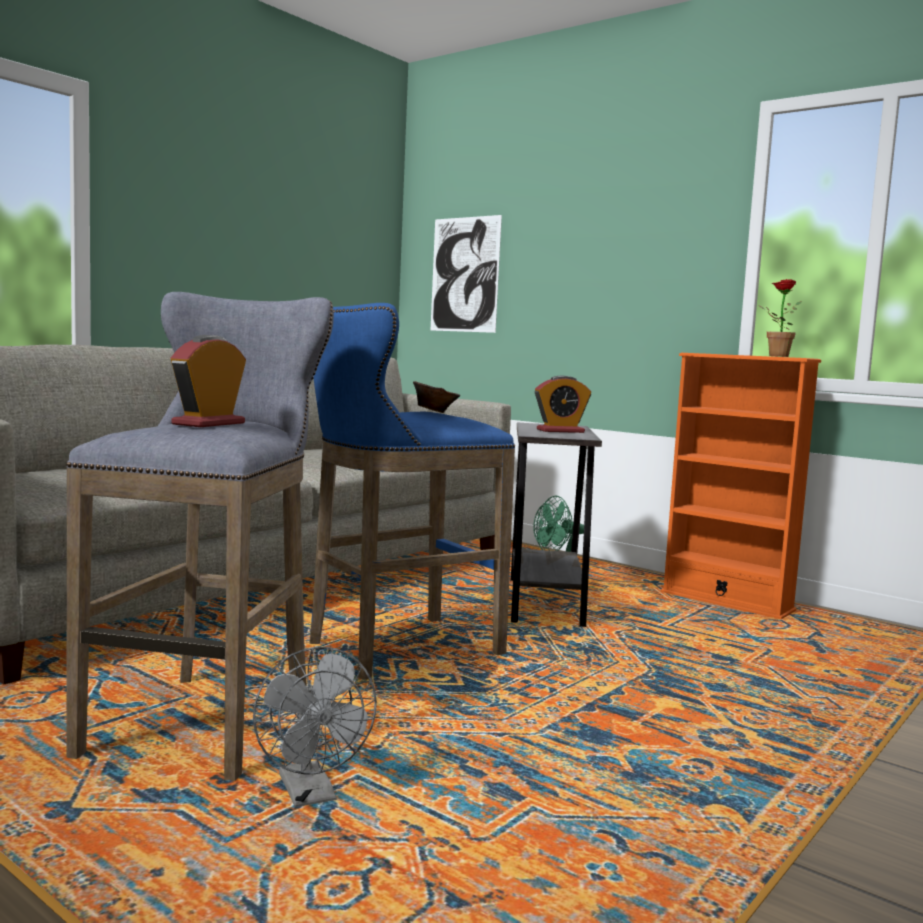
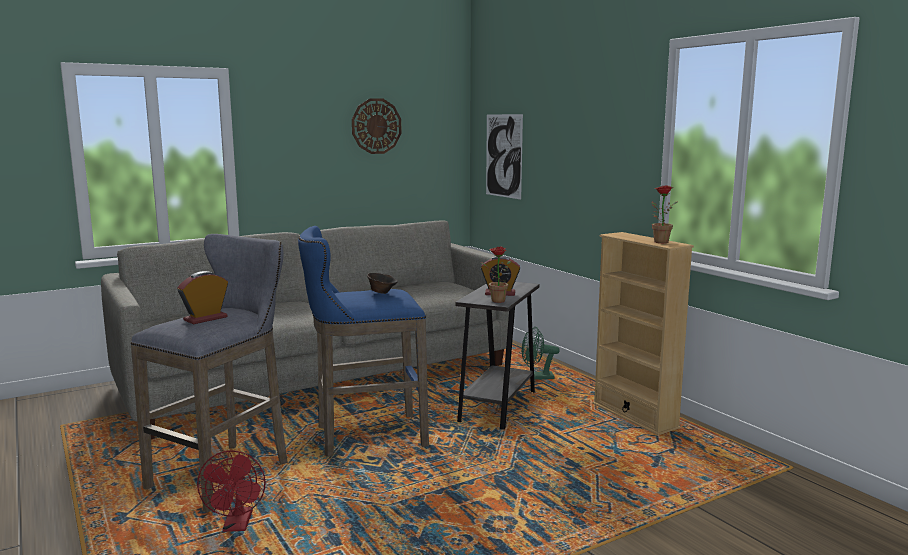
camera: 20 degrees right, 5 degrees up
grey fan [253,647,377,807] -> red fan [197,450,266,532]
orange bookcase [660,353,821,619] -> beige bookcase [592,232,694,435]
none -> wall clock [352,98,401,154]
none -> potted plant [481,247,511,303]

